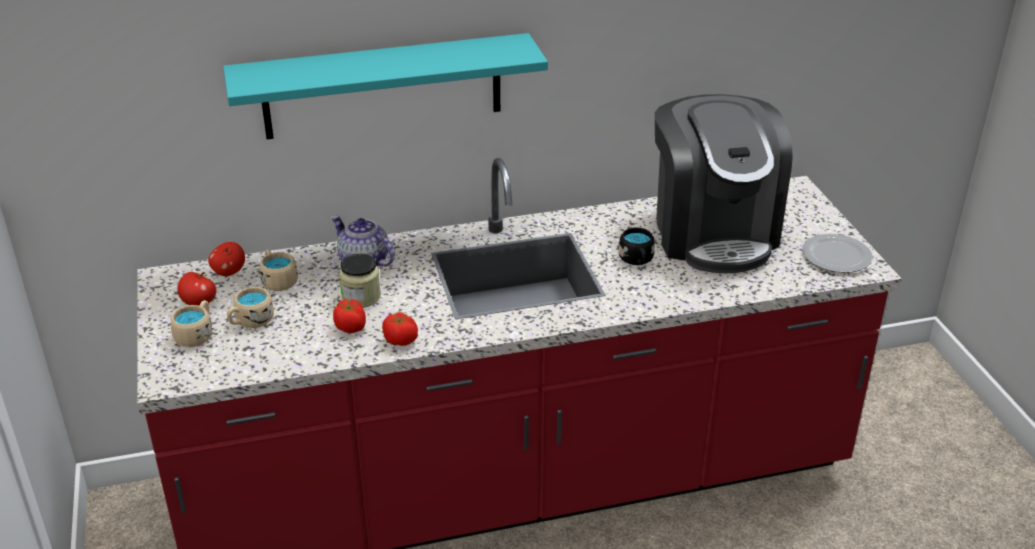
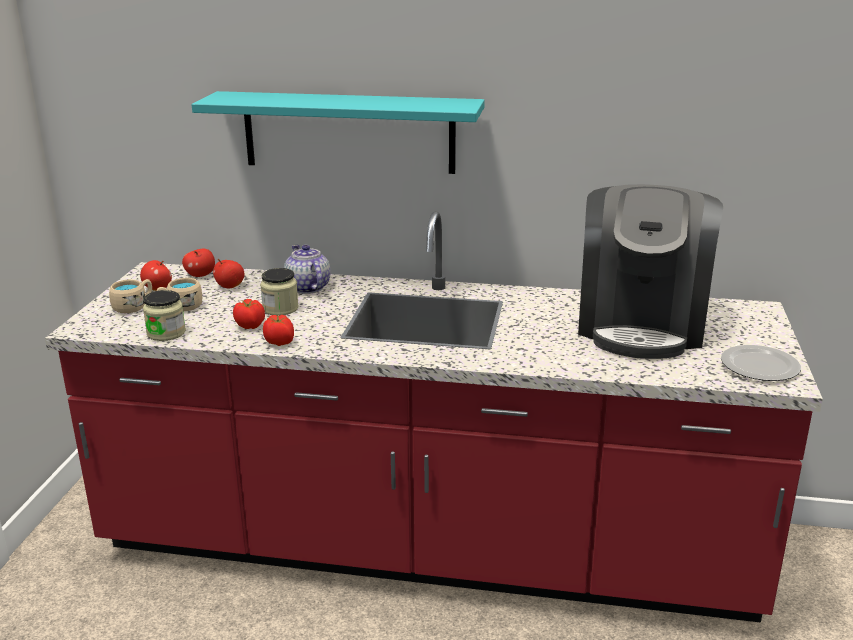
camera: 25 degrees right, 10 degrees down
beige mug [260,249,298,291] -> apple [213,259,244,288]
black mug [619,228,655,265] -> none
none -> jar [143,290,186,341]

